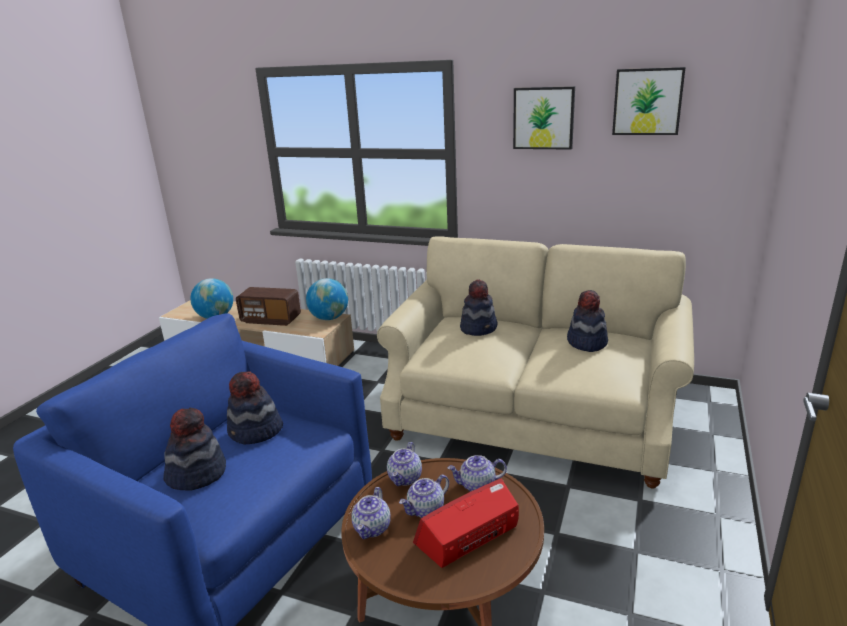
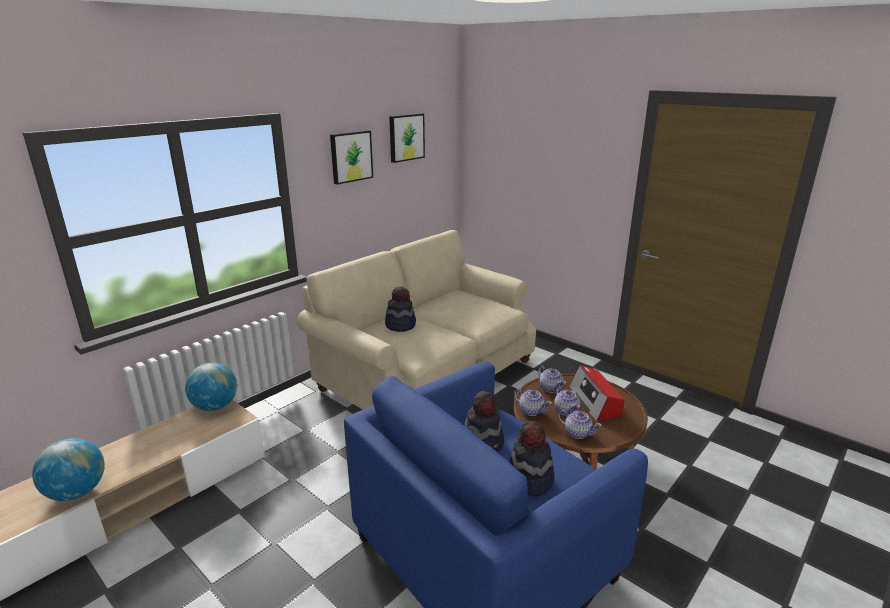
camera: 70 degrees left, 0 degrees up
radio [236,287,301,326] -> none
teapot [447,455,507,492] -> teapot turned 45 degrees counterclockwise [538,366,566,393]
hat [567,290,608,352] -> none

